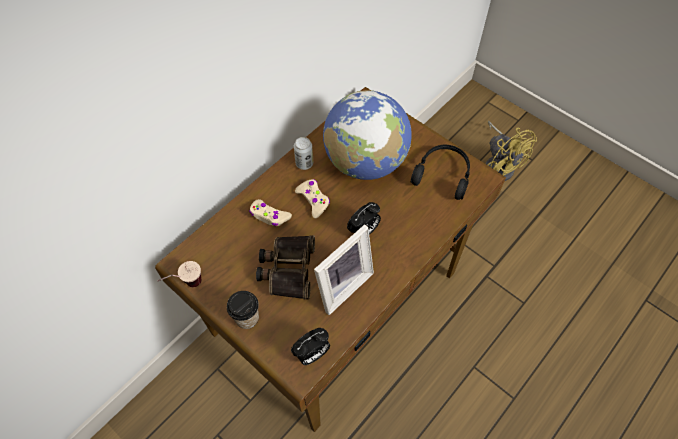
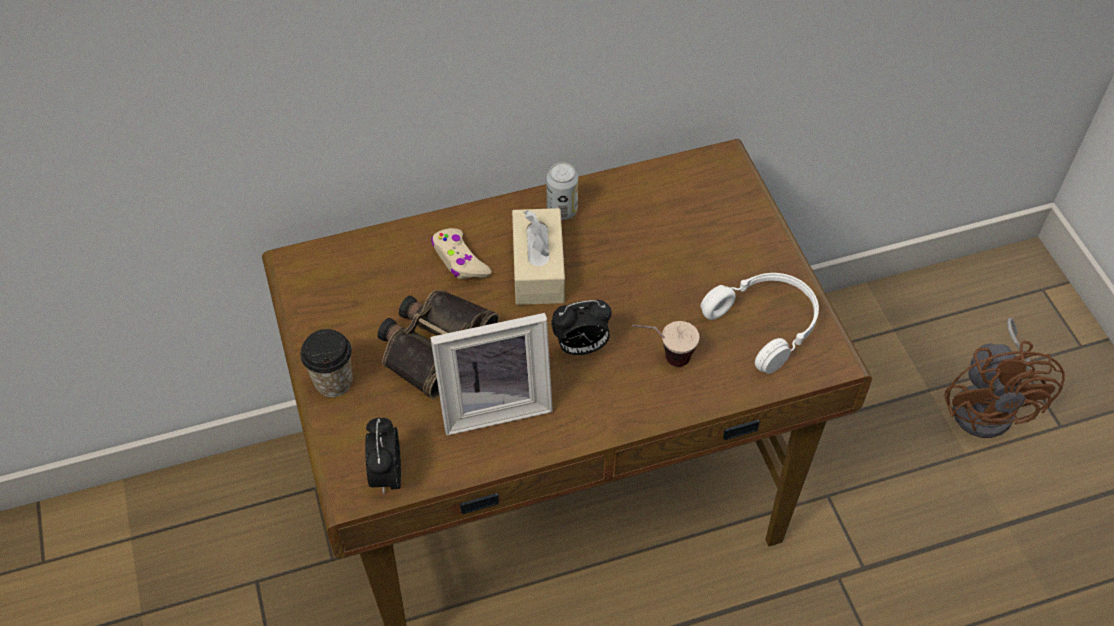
camera: 30 degrees right, 5 degrees down
cup [157,261,201,287] -> cup moved to [632,321,699,367]
alarm clock [291,328,330,365] -> alarm clock turned 90 degrees clockwise [365,418,401,495]
beige game controller [295,179,330,218] -> beige tissue box [512,208,565,305]
globe [323,90,412,180] -> none
black headphones [410,145,470,200] -> white headphones [700,273,819,374]
yellow fan [486,121,537,181] -> brown fan [945,318,1065,438]

